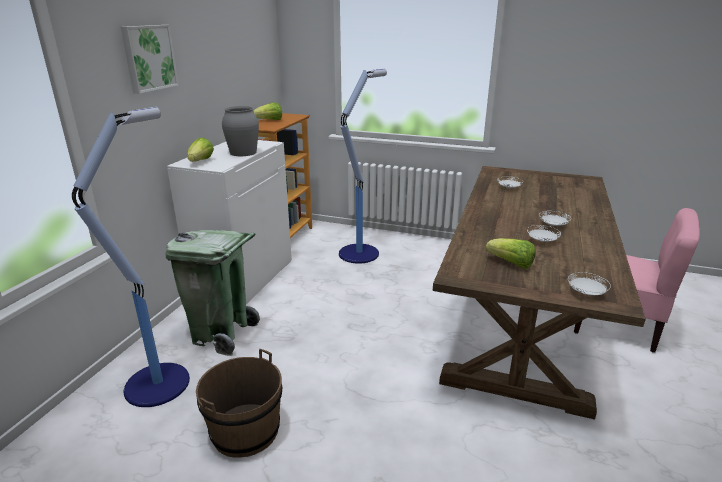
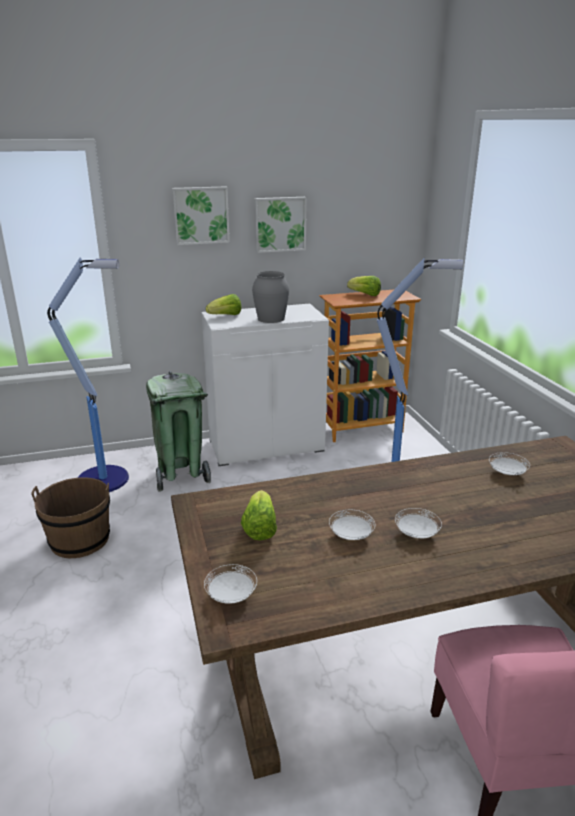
camera: 55 degrees right, 0 degrees up
none -> picture [254,197,307,253]

